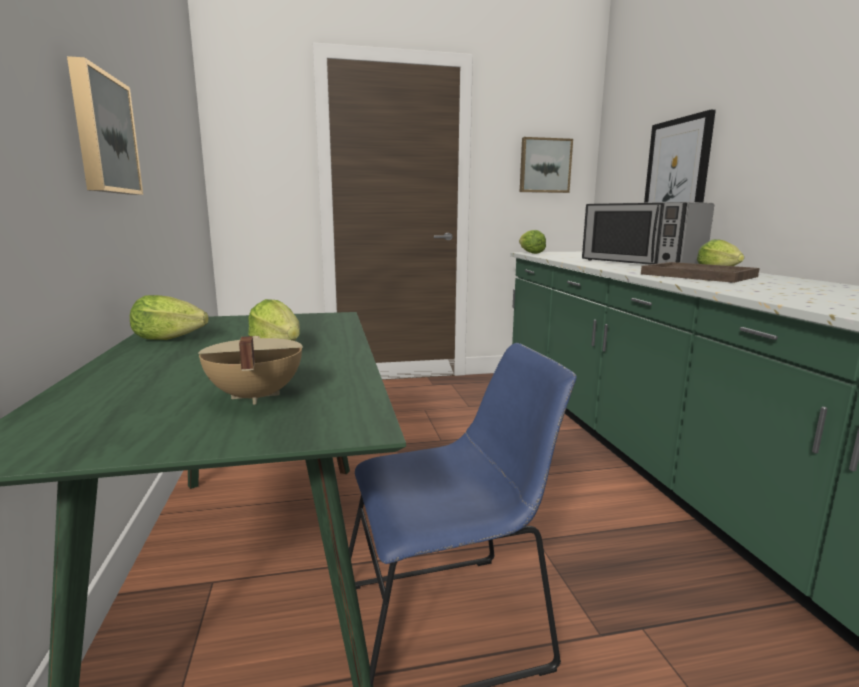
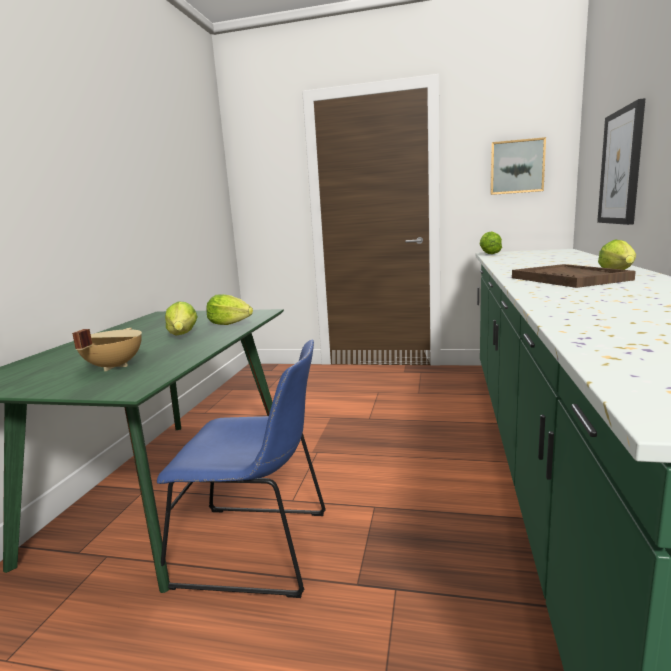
camera: 25 degrees right, 0 degrees up
picture [67,56,143,195] -> none
lettuce [130,295,209,340] -> lettuce moved to [206,294,253,325]
microwave [582,202,714,265] -> none

